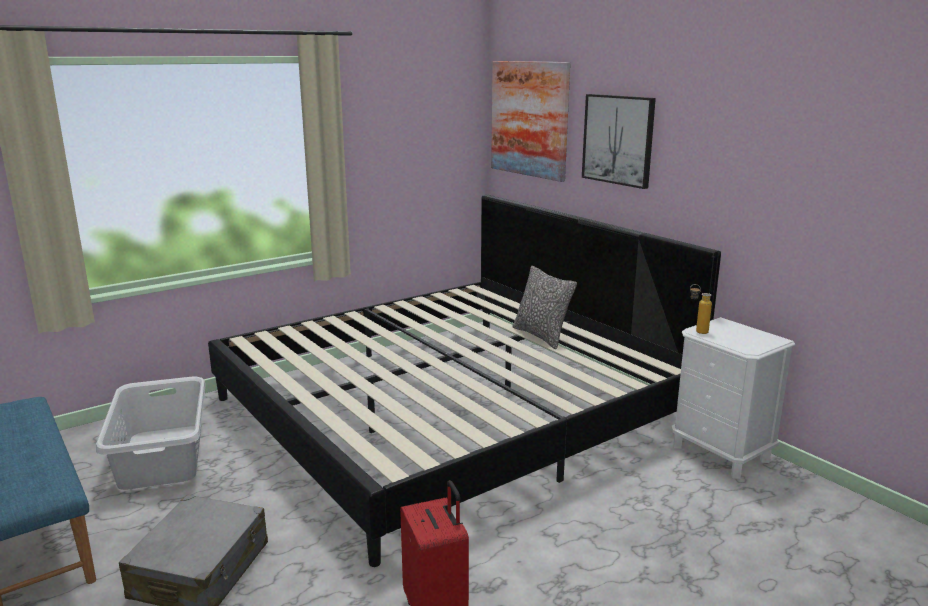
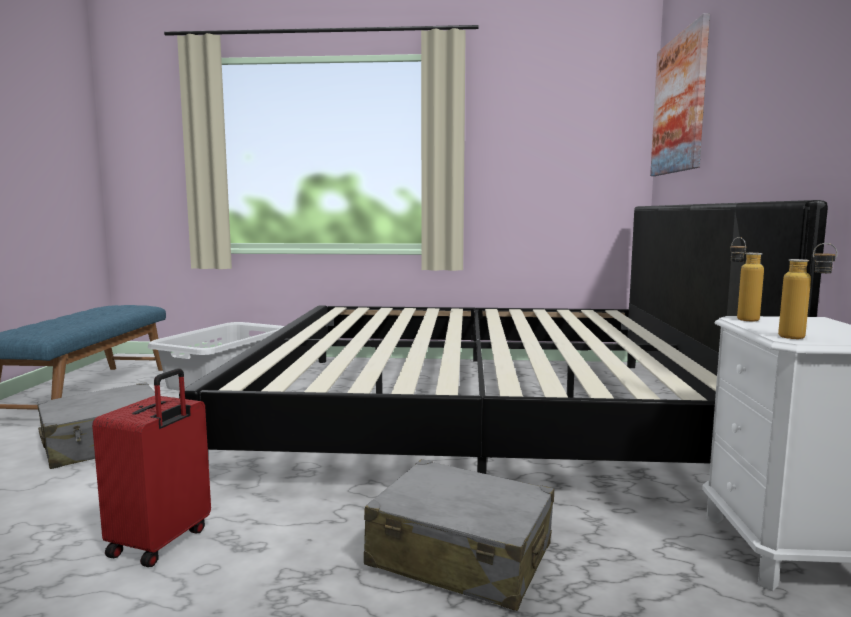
camera: 40 degrees right, 10 degrees down
pillow [512,266,577,349] -> none
picture [582,94,656,189] -> none
none -> grey suitcase [364,459,554,611]
none -> bottle [778,243,837,339]

